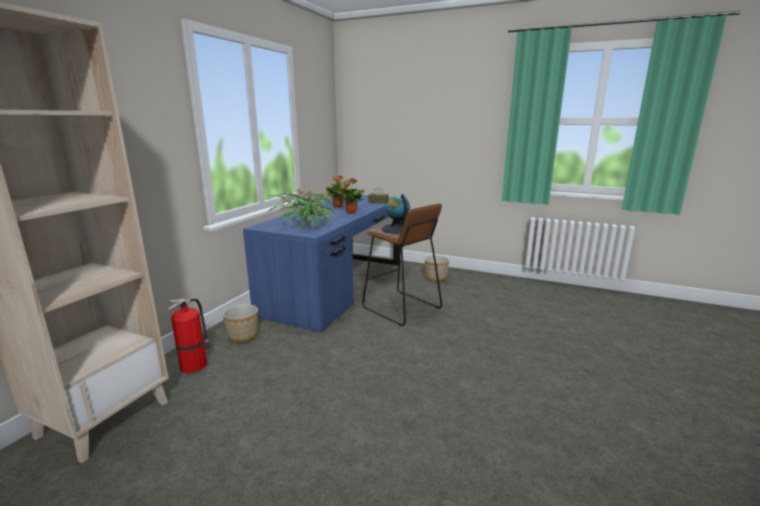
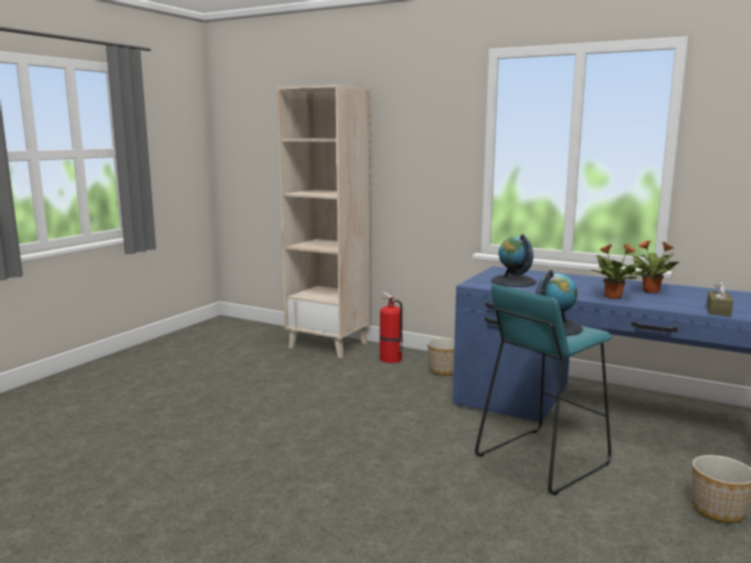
camera: 95 degrees right, 5 degrees down
potted plant [268,188,336,229] -> globe [491,234,537,287]
brown stool [363,203,442,326] -> turquoise stool [475,285,612,495]

